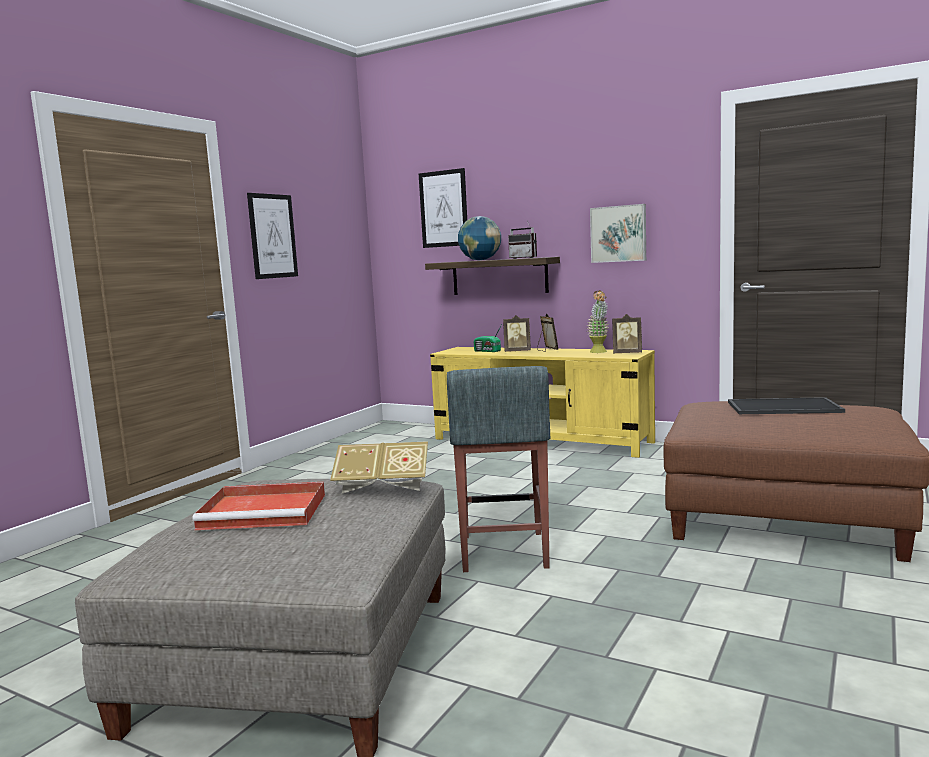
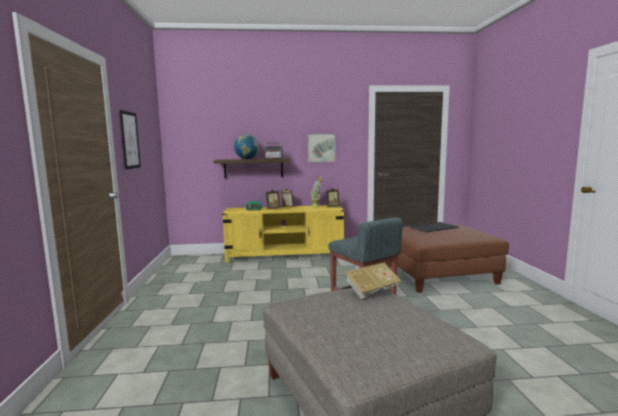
camera: 35 degrees left, 0 degrees up
red tray [192,482,325,530] -> none
picture [419,168,467,248] -> none

